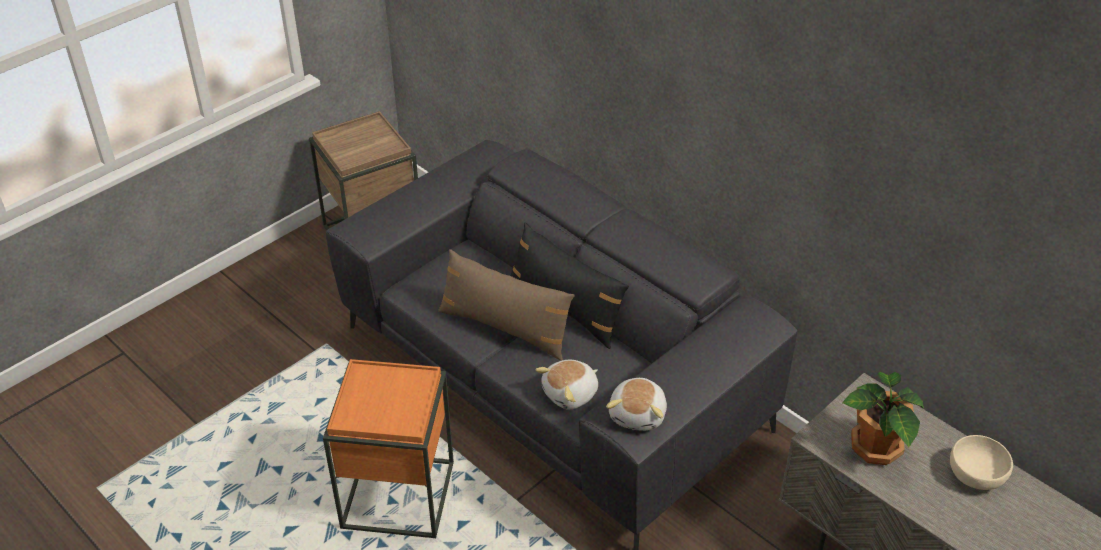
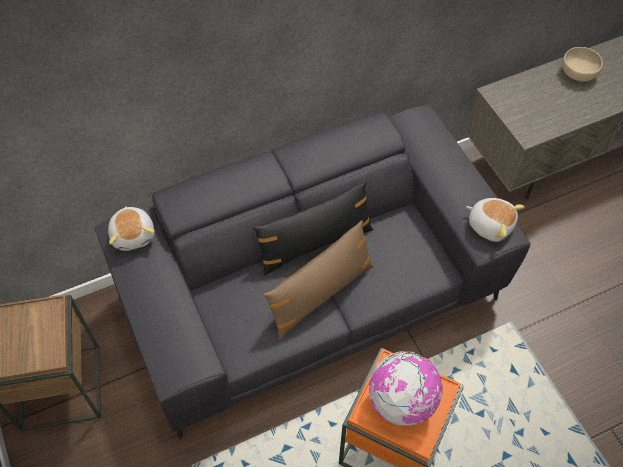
camera: 70 degrees left, 15 degrees up
plush toy [535,360,598,409] -> plush toy moved to [108,206,155,251]
potted plant [842,372,924,465] -> none
none -> globe [368,352,442,426]

